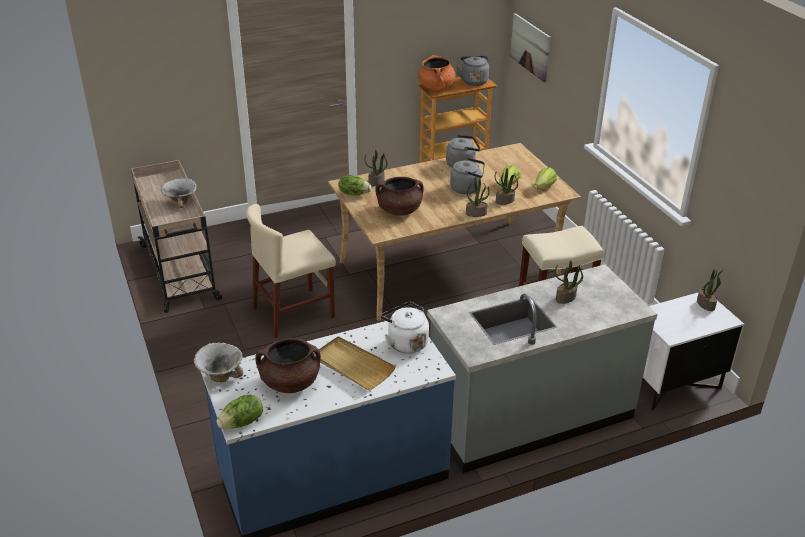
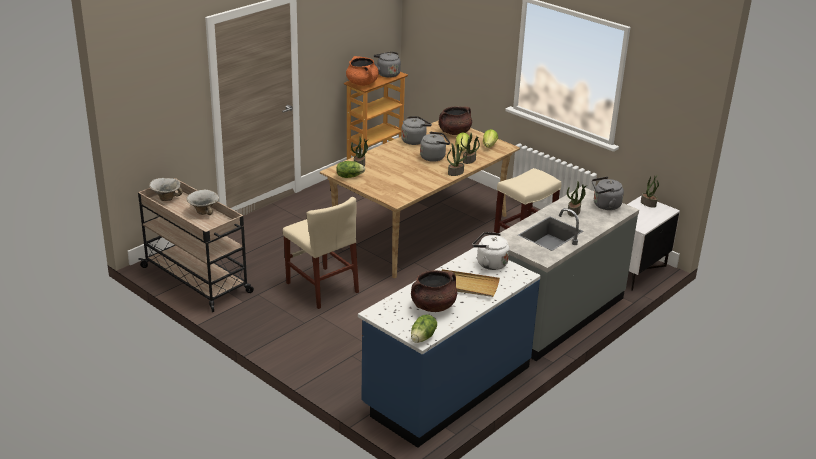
camera: 25 degrees left, 5 degrees down
bowl [194,342,243,383] -> bowl moved to [149,178,183,201]
beige chair [246,204,336,338] -> beige chair turned 75 degrees counterclockwise [283,197,359,309]
brown cooking pot [375,177,424,216] -> brown cooking pot moved to [439,106,472,135]
picture [510,13,551,82] -> none
none -> grey kettle [592,177,624,210]

